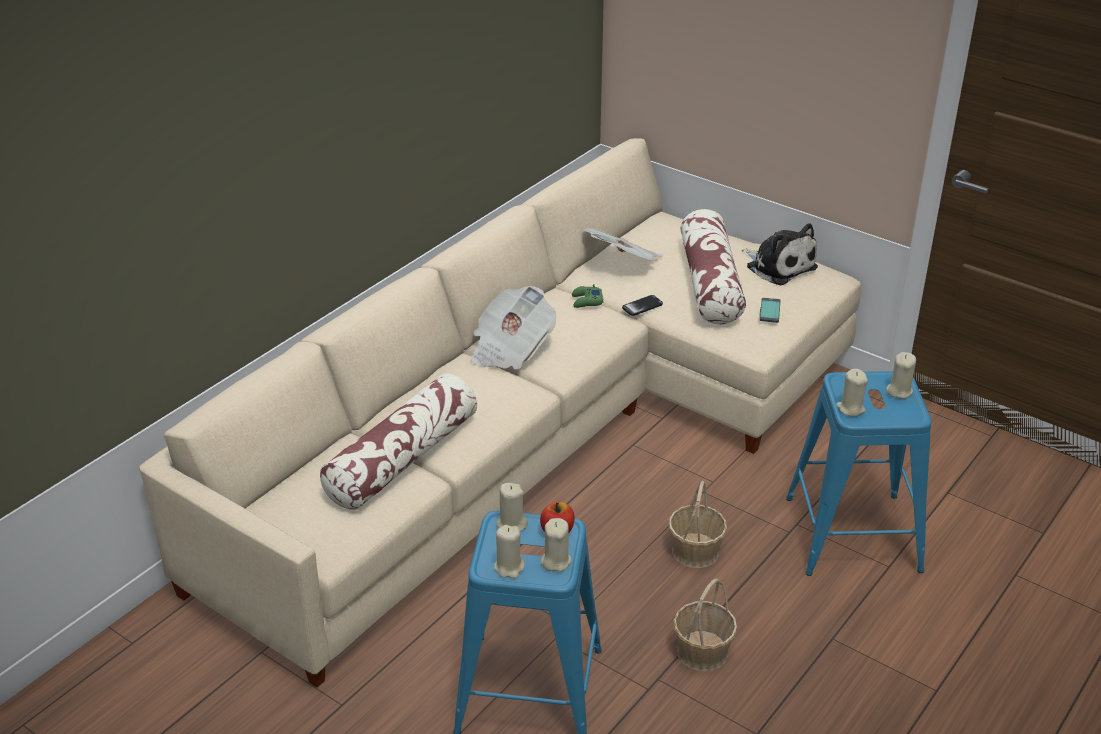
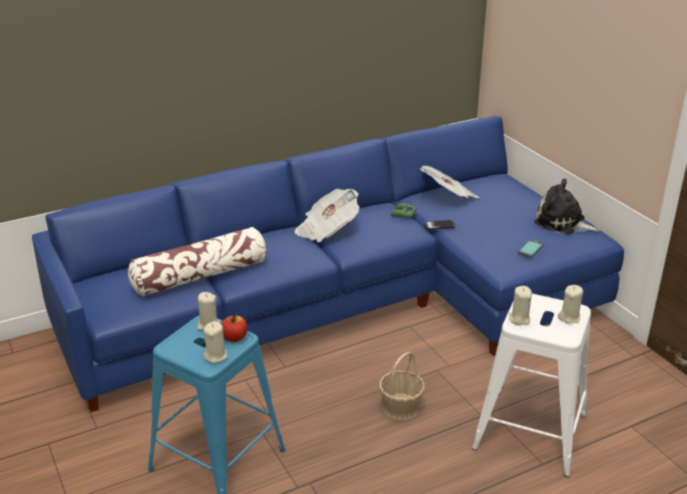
camera: 25 degrees right, 5 degrees down
beige sofa [139,138,861,687] -> blue sofa [32,116,624,412]
beige candle [494,525,525,578] -> none
basket [673,579,737,672] -> none
pillow [681,209,746,325] -> none
plush toy [742,223,818,285] -> plush toy turned 135 degrees clockwise [534,178,600,235]
blue stool [786,371,931,576] -> white stool [472,294,591,477]

